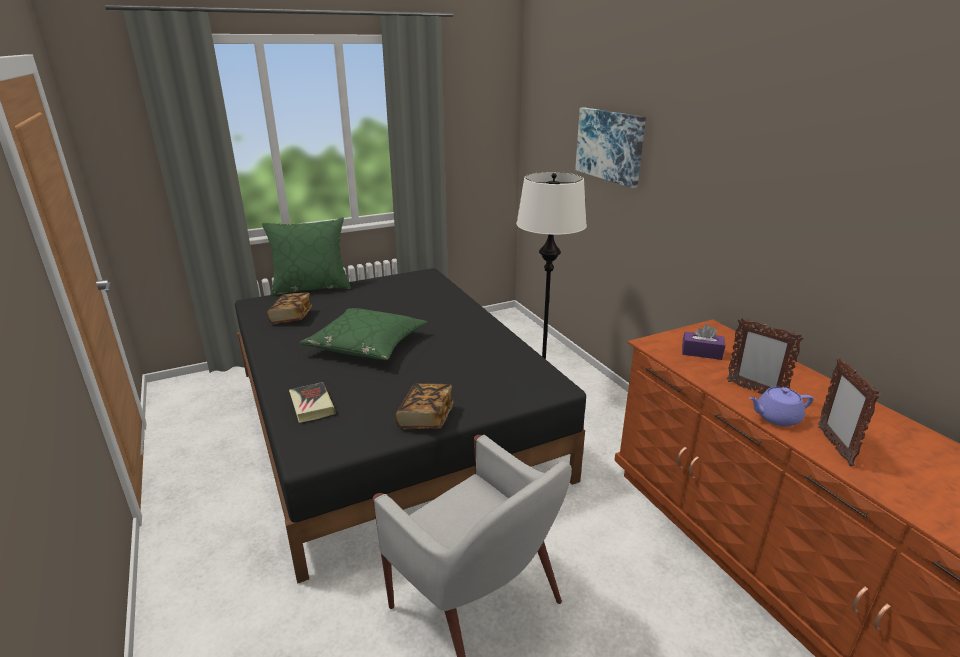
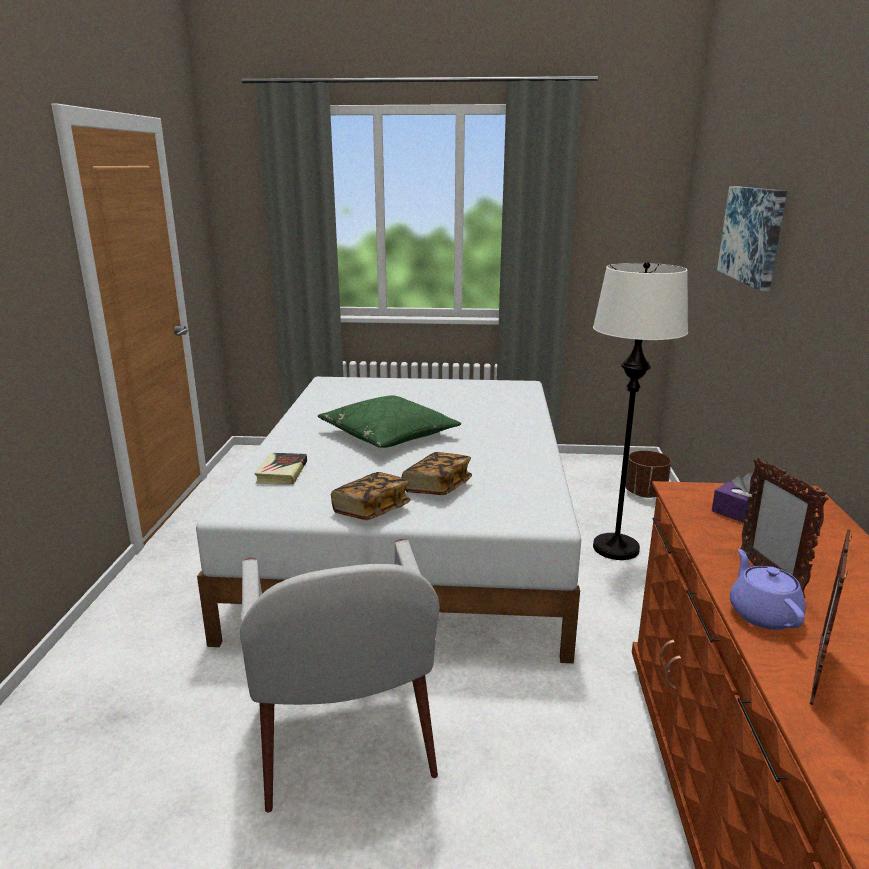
camera: 30 degrees right, 5 degrees down
black bed [235,268,586,584] -> white bed [196,377,581,663]
green pillow [262,217,351,296] -> none
book [267,293,312,324] -> book moved to [402,452,472,495]
purple teapot [749,387,814,426] -> purple teapot turned 60 degrees clockwise [730,549,806,630]
none -> brown planter [625,451,671,498]

